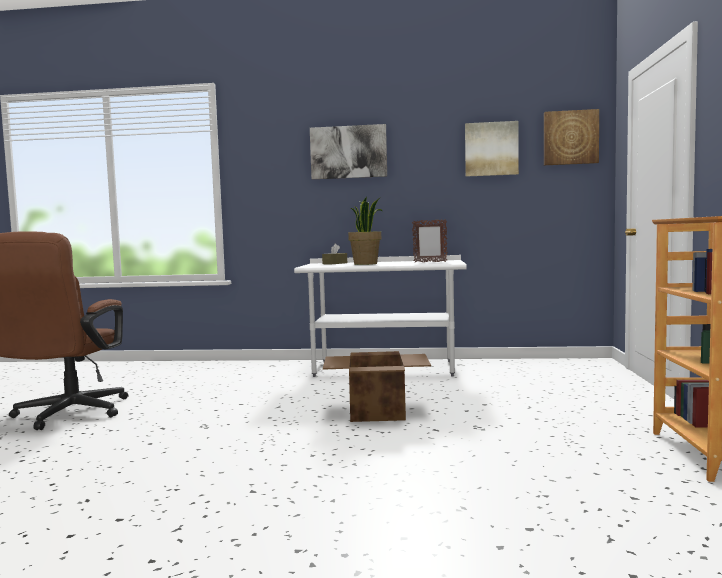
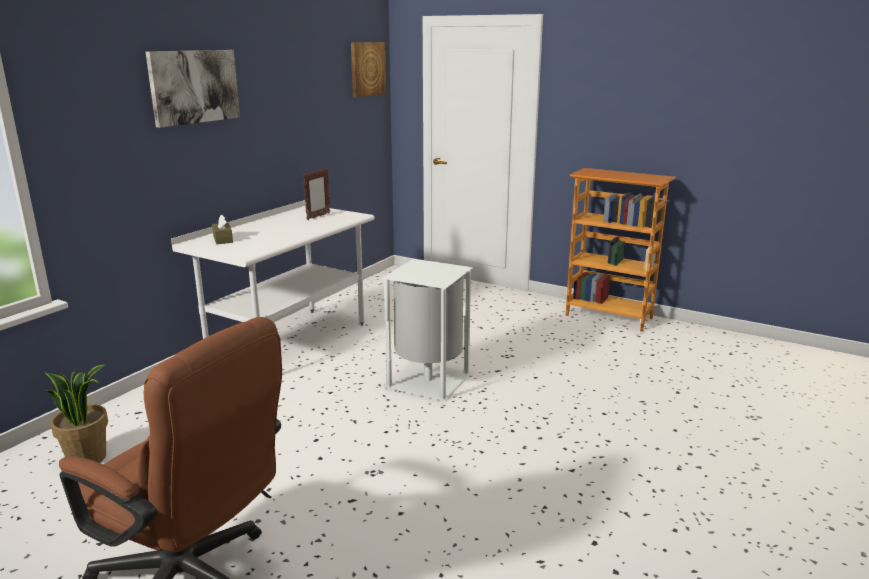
camera: 65 degrees left, 15 degrees up
cardboard box [323,351,431,422] -> white trash can [382,259,473,401]
potted plant [348,197,382,265] -> potted plant moved to [45,365,108,463]
picture [465,121,519,177] -> none

